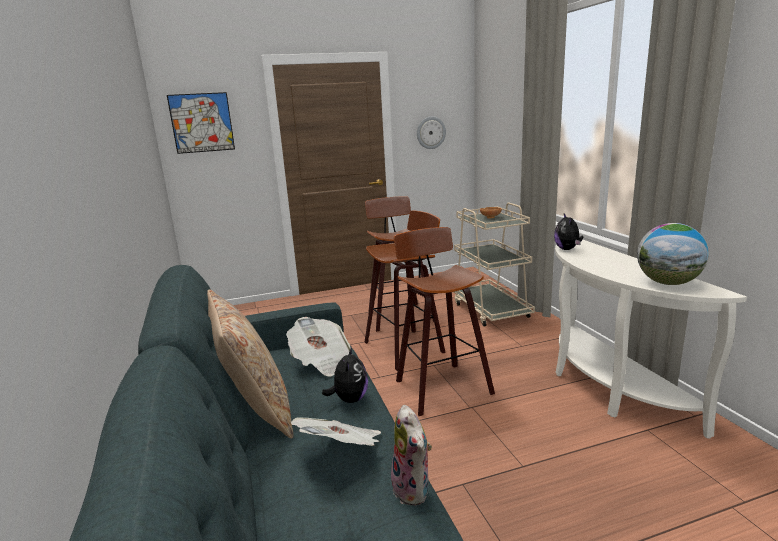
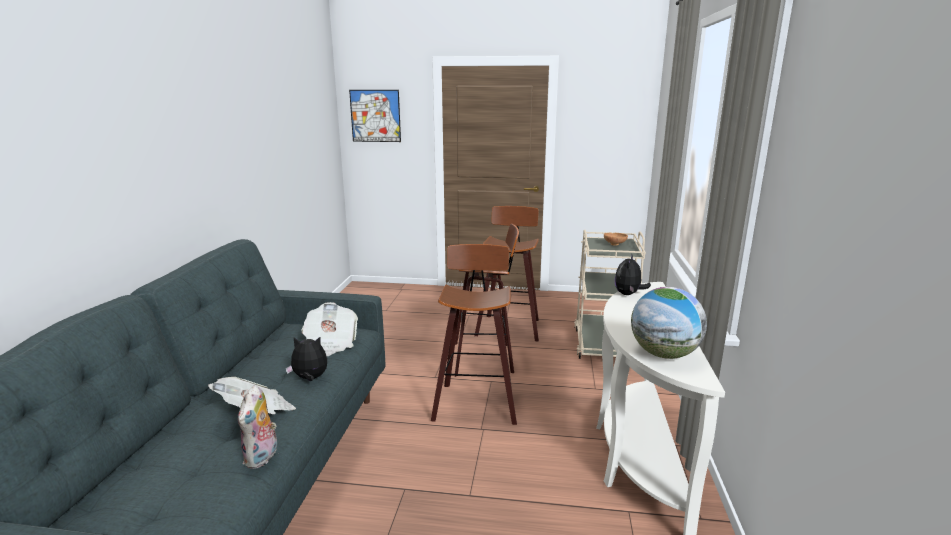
camera: 25 degrees right, 0 degrees up
beige pillow [207,289,293,439] -> none
plush toy [322,346,368,403] -> plush toy turned 120 degrees counterclockwise [285,337,327,381]
wall clock [417,116,446,149] -> none

